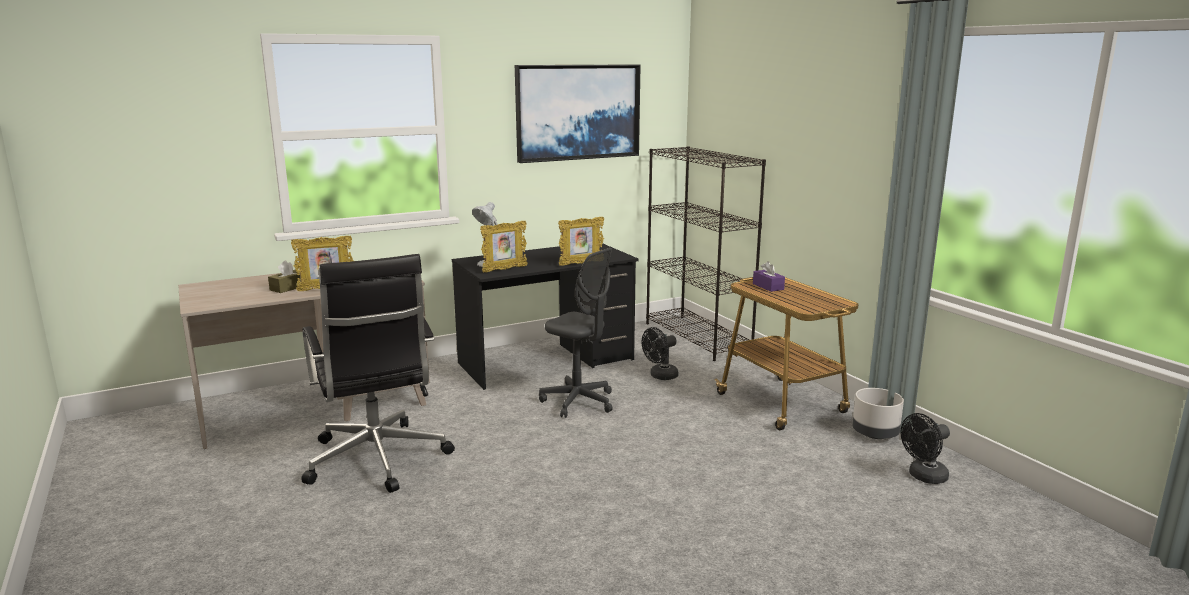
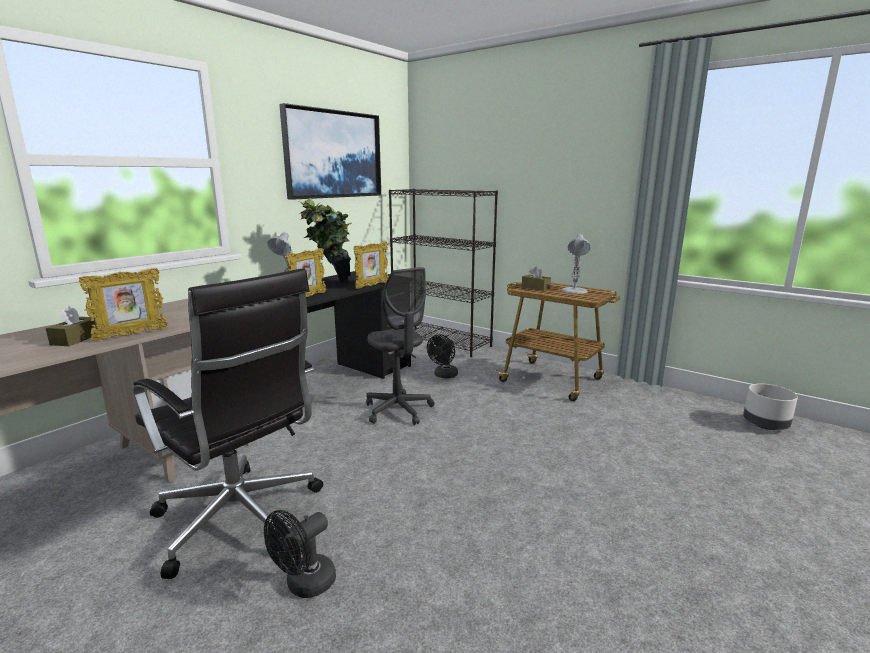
camera: 25 degrees left, 0 degrees up
grey office chair [539,248,613,418] -> grey office chair turned 45 degrees clockwise [366,267,434,425]
purple tissue box [753,261,785,292] -> brown tissue box [522,267,551,291]
grey planter [852,388,904,439] -> grey planter moved to [743,383,798,430]
black fan [901,413,950,484] -> black fan moved to [264,510,336,598]
none -> potted plant [299,198,352,283]
none -> white table lamp [561,234,590,294]

